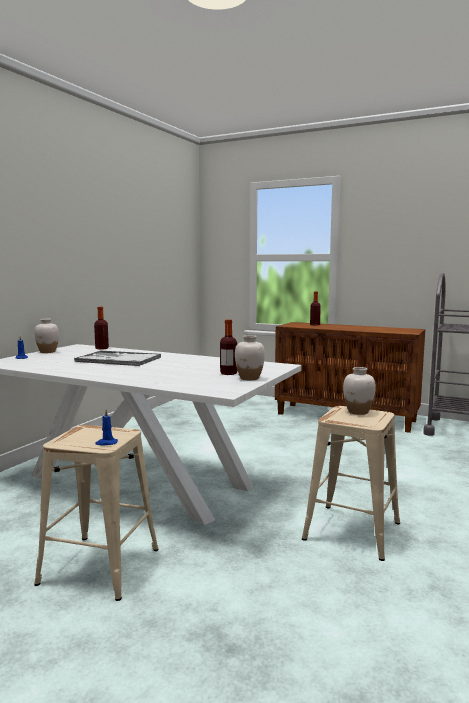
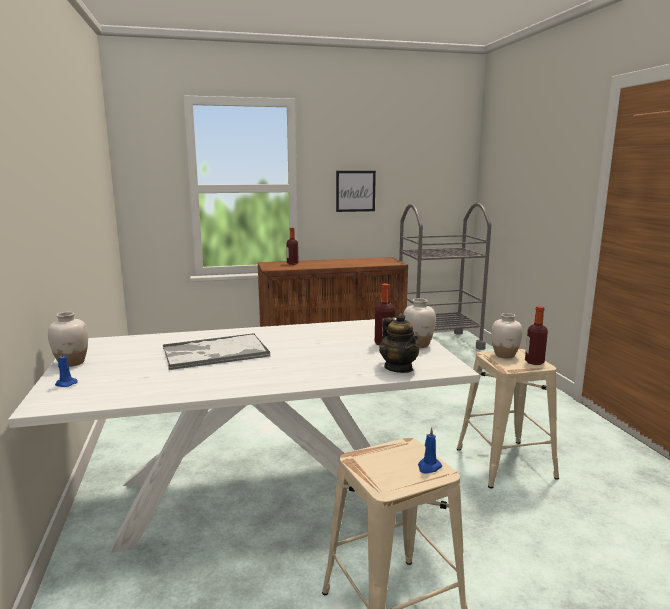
camera: 40 degrees left, 5 degrees up
bottle [94,307,109,350] -> bottle moved to [525,306,548,365]
none -> picture [336,171,376,212]
none -> teapot [379,313,420,373]

